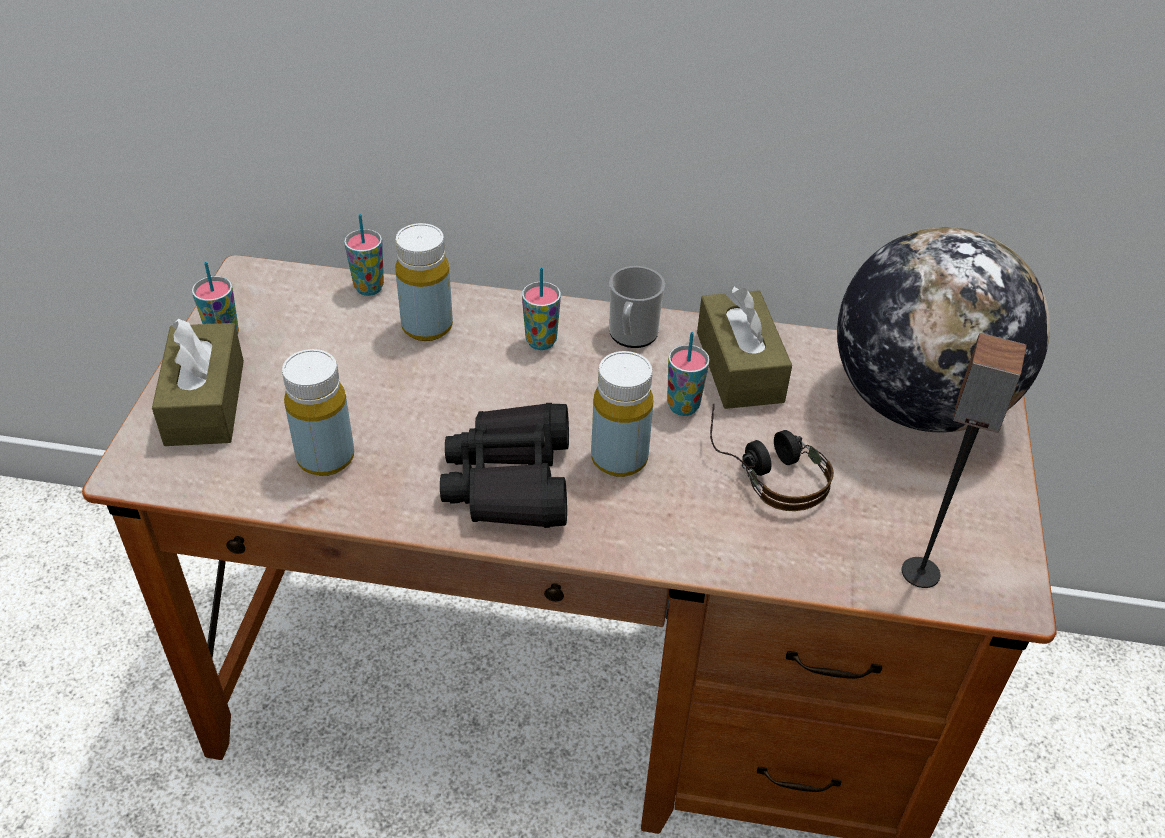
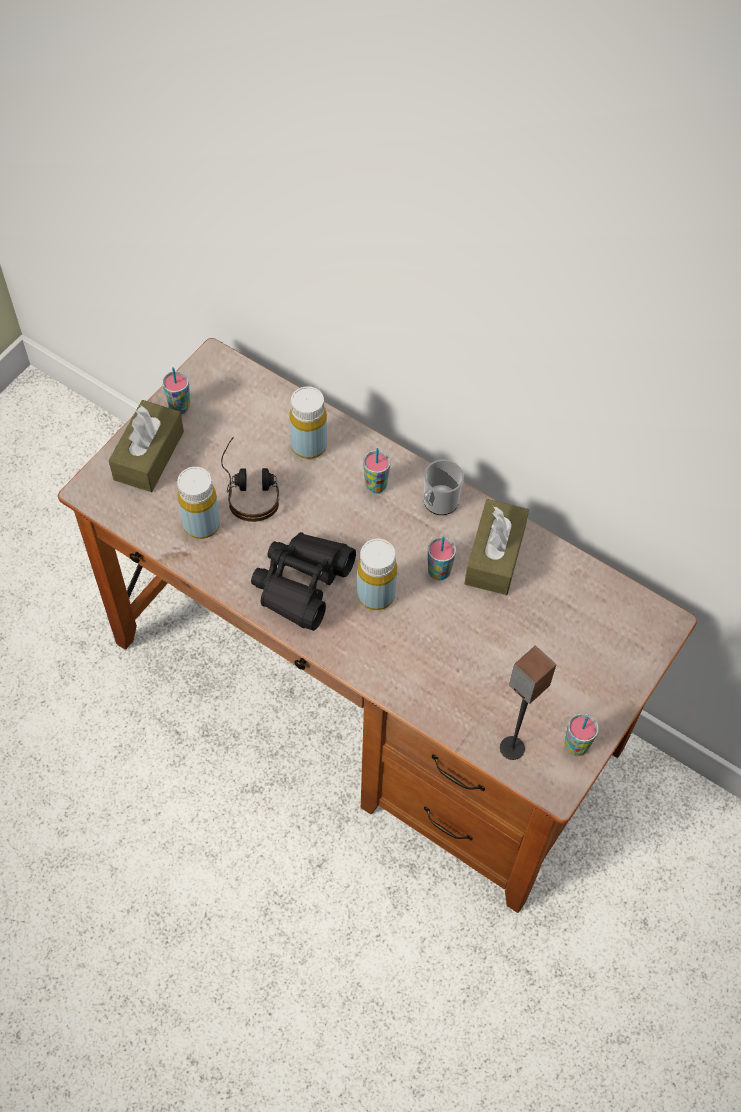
camera: 25 degrees right, 15 degrees up
cup [344,214,384,296] -> cup moved to [565,713,599,756]
headphones [710,404,834,511] -> headphones moved to [221,436,279,522]
globe [837,227,1050,433] -> none

